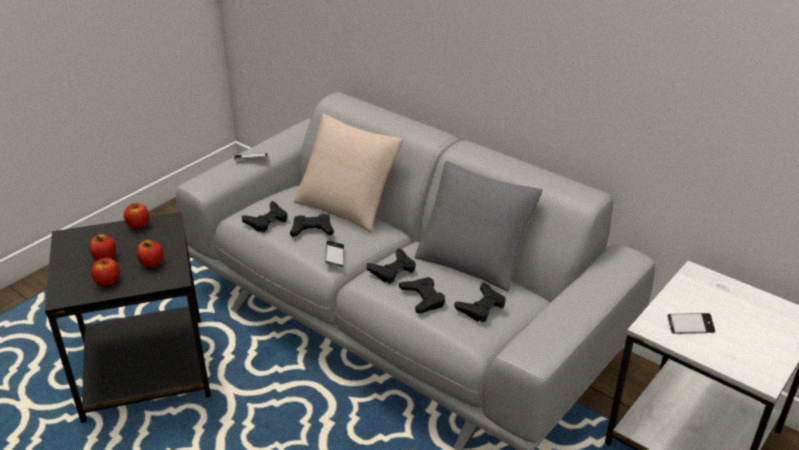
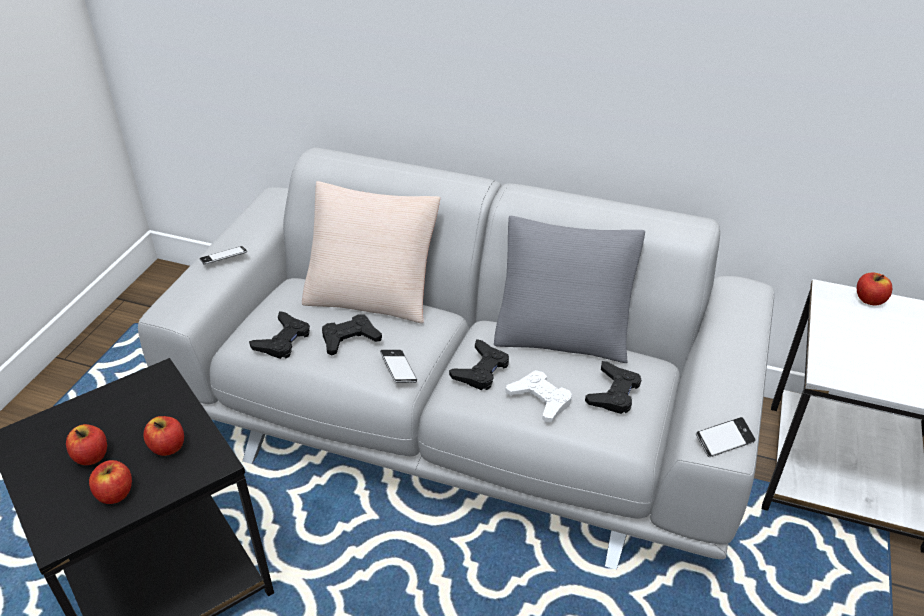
camera: 20 degrees left, 5 degrees up
apple [124,203,149,229] -> apple moved to [857,273,892,305]
black game controller [399,277,445,313] -> white game controller [505,370,572,423]
phone [667,313,715,334] -> phone moved to [696,417,756,457]

